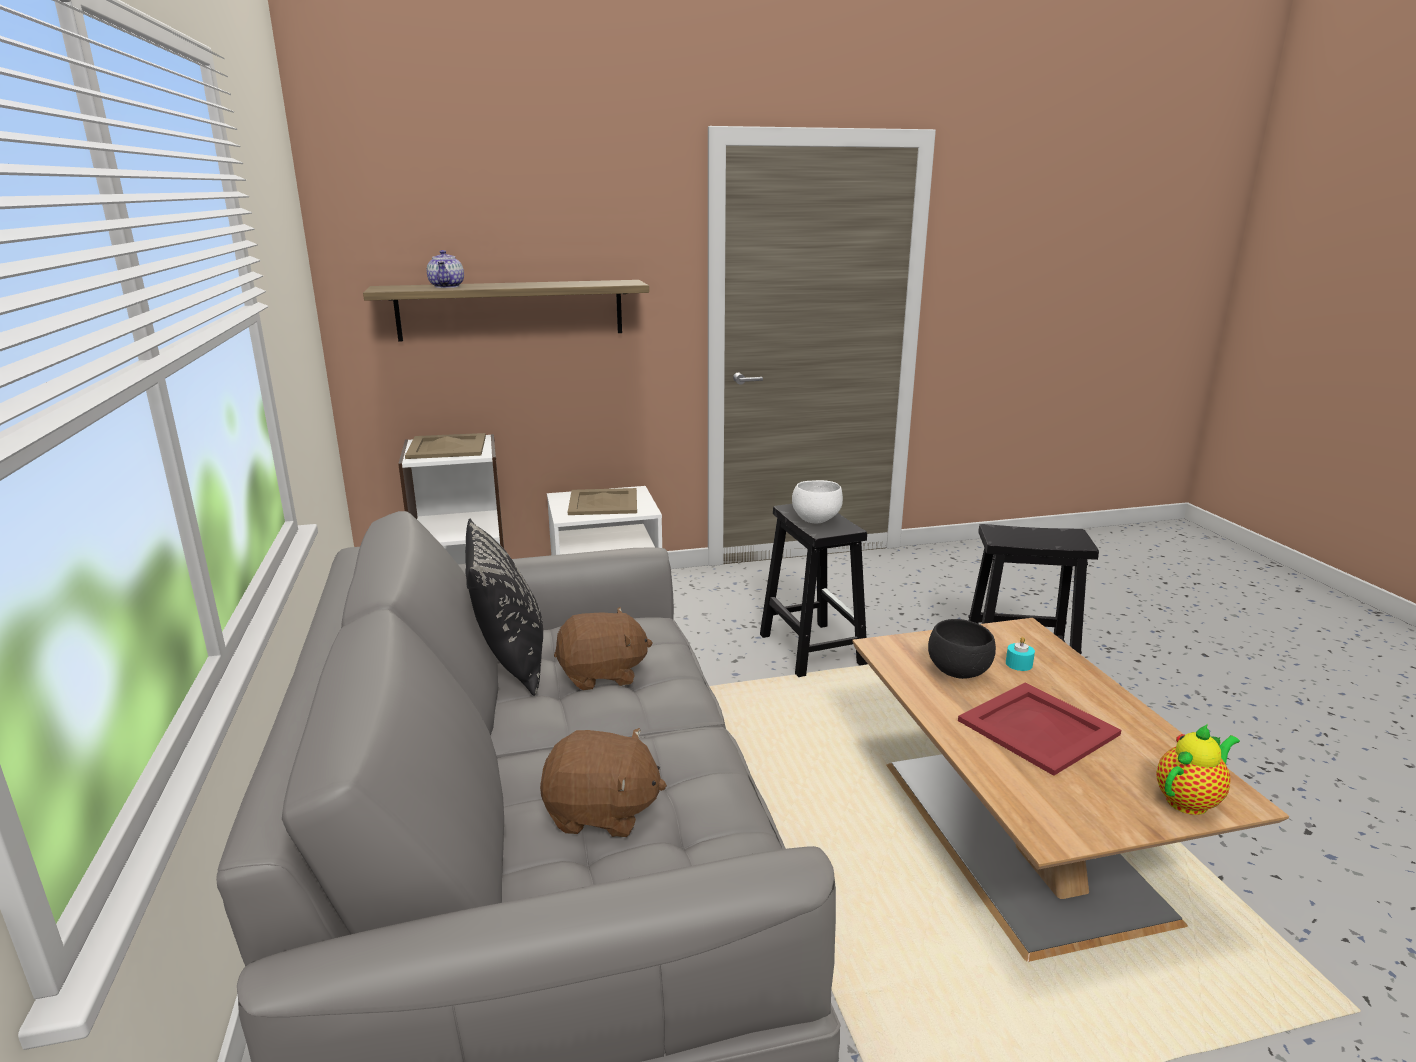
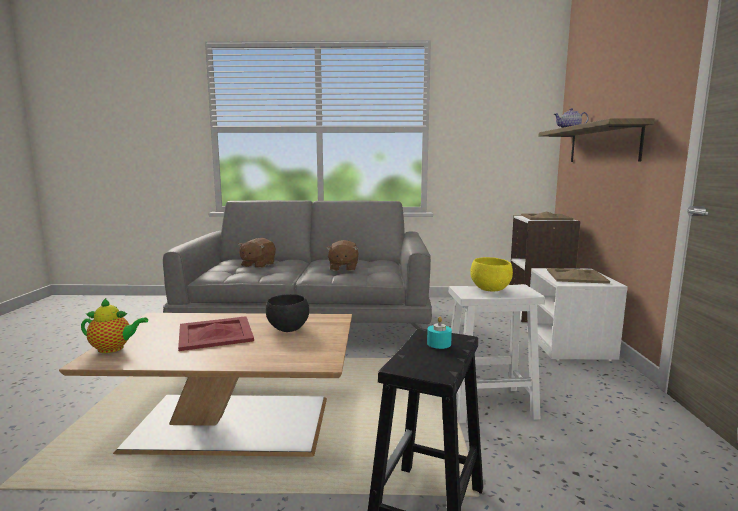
camera: 105 degrees right, 10 degrees down
black pillow [465,519,543,696] -> none
black stool [760,504,868,677] -> white stool [449,284,545,423]
white bowl [792,480,843,524] -> yellow bowl [470,257,513,291]
turquoise candle [1006,637,1035,671] -> turquoise candle moved to [427,317,452,349]
teapot [1156,724,1240,815] -> teapot turned 75 degrees counterclockwise [81,298,148,353]

